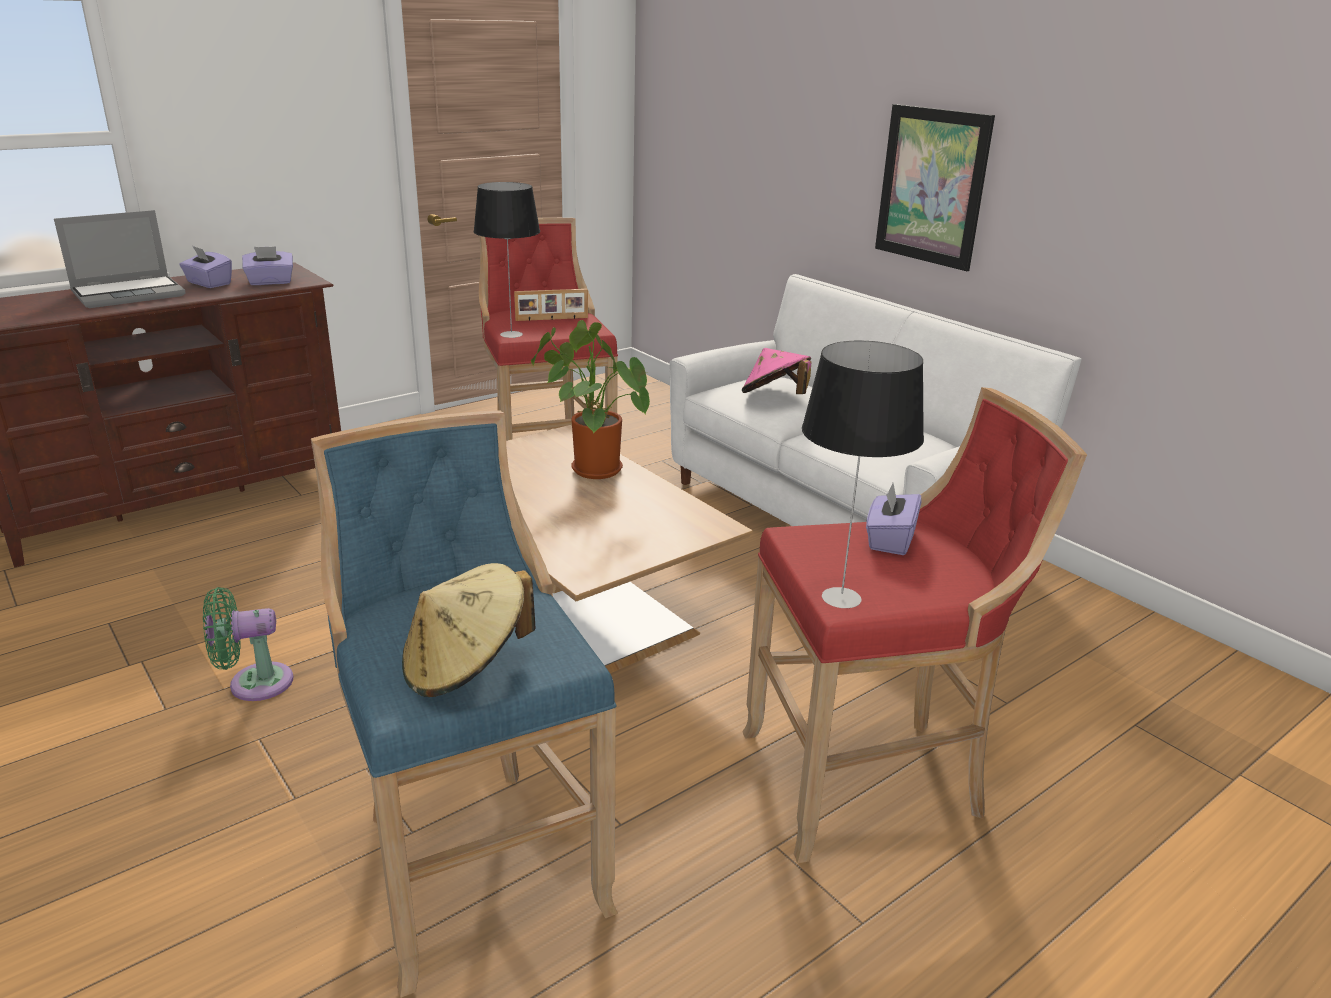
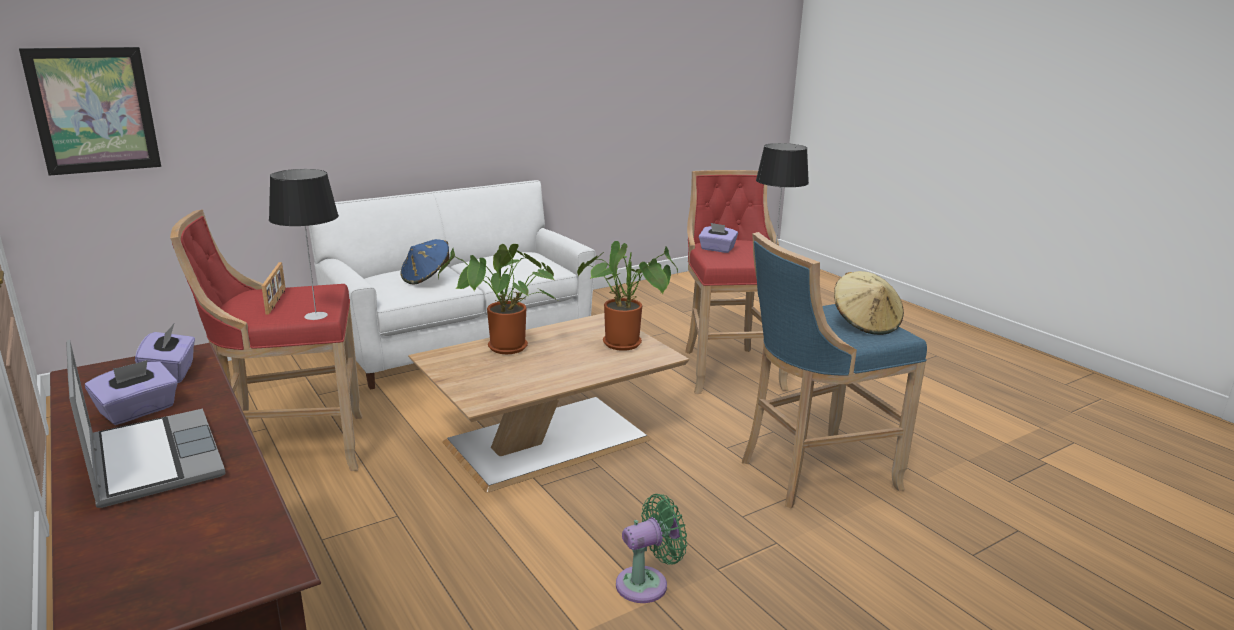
camera: 85 degrees left, 5 degrees down
green fan [203,587,293,701] -> green fan turned 105 degrees counterclockwise [616,494,687,603]
pink hat [742,348,811,394] -> blue hat [401,239,450,284]
picture [875,104,995,271] -> picture moved to [19,47,161,176]
none -> potted plant [577,241,678,351]

